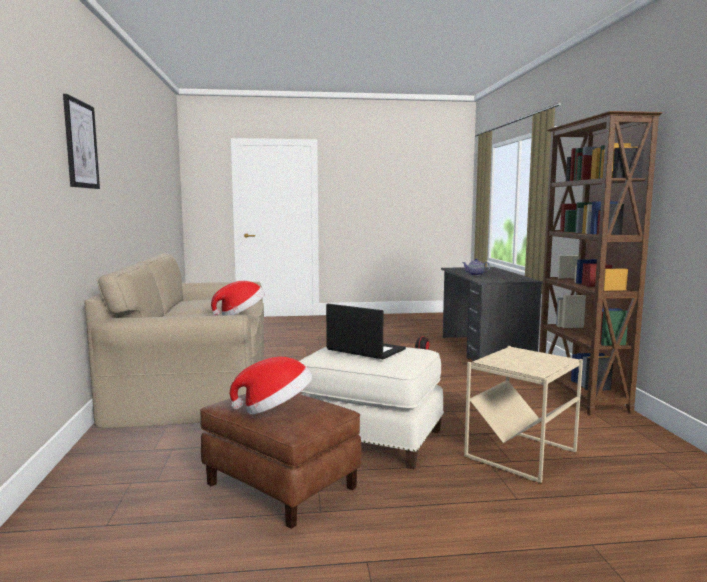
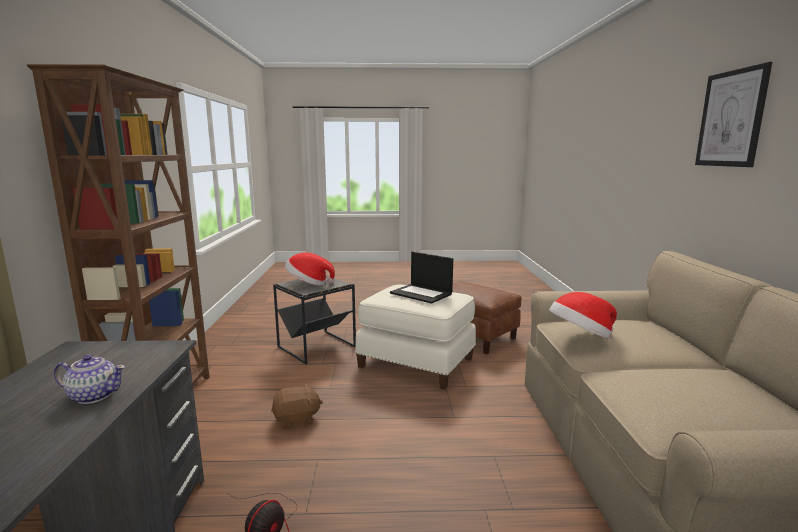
camera: 175 degrees left, 5 degrees up
hat [230,357,313,414] -> hat moved to [285,252,335,286]
beige side table [464,346,583,483] -> black side table [273,276,356,364]
none -> brown plush toy [271,383,323,429]

